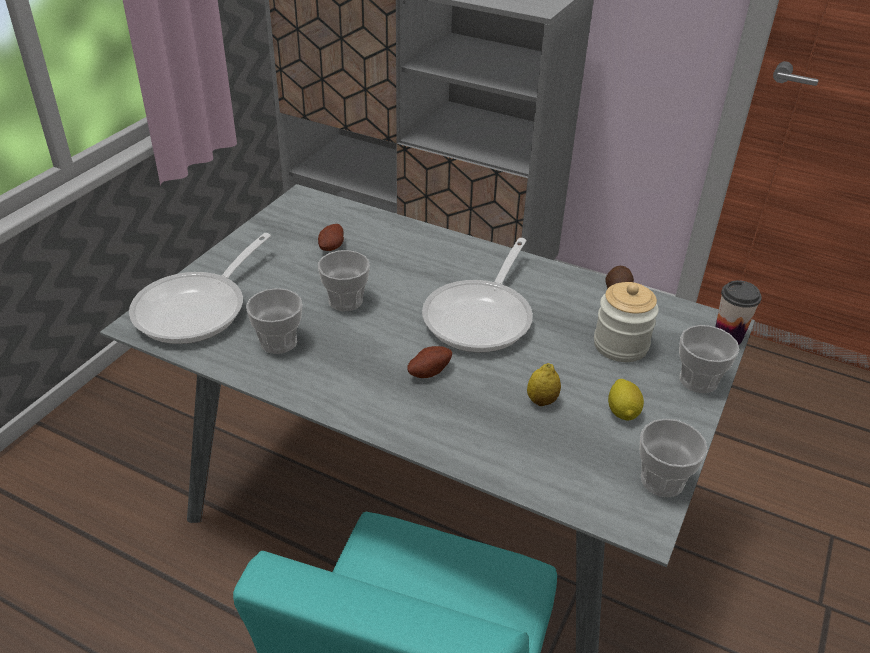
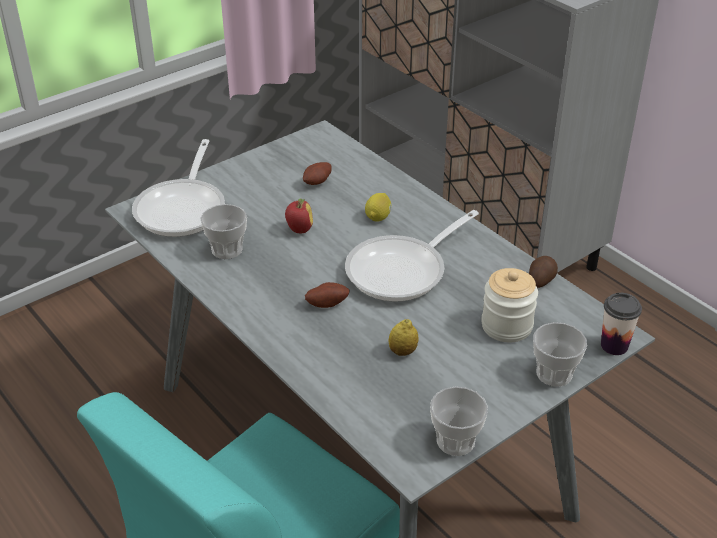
camera: 25 degrees right, 0 degrees up
frying pan [129,233,271,344] -> frying pan turned 45 degrees counterclockwise [132,139,225,237]
cup [318,250,370,311] -> apple [285,198,313,233]
lemon [608,379,644,420] -> lemon moved to [365,193,391,222]

